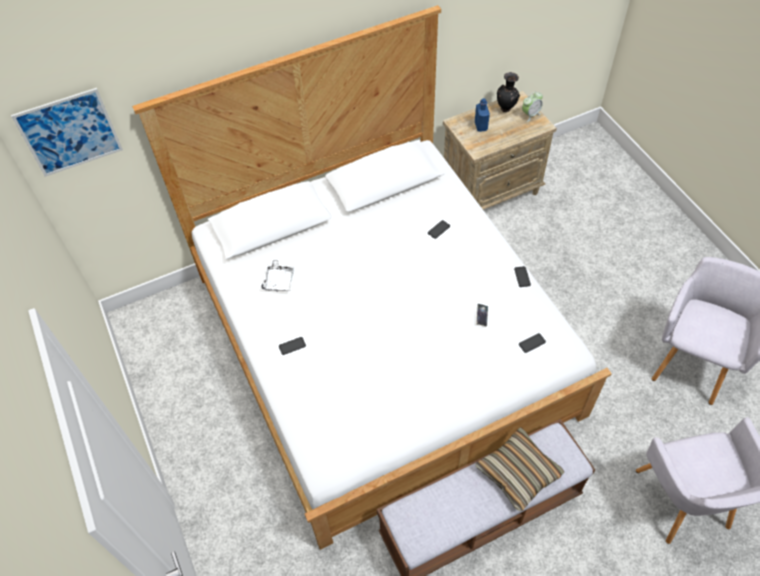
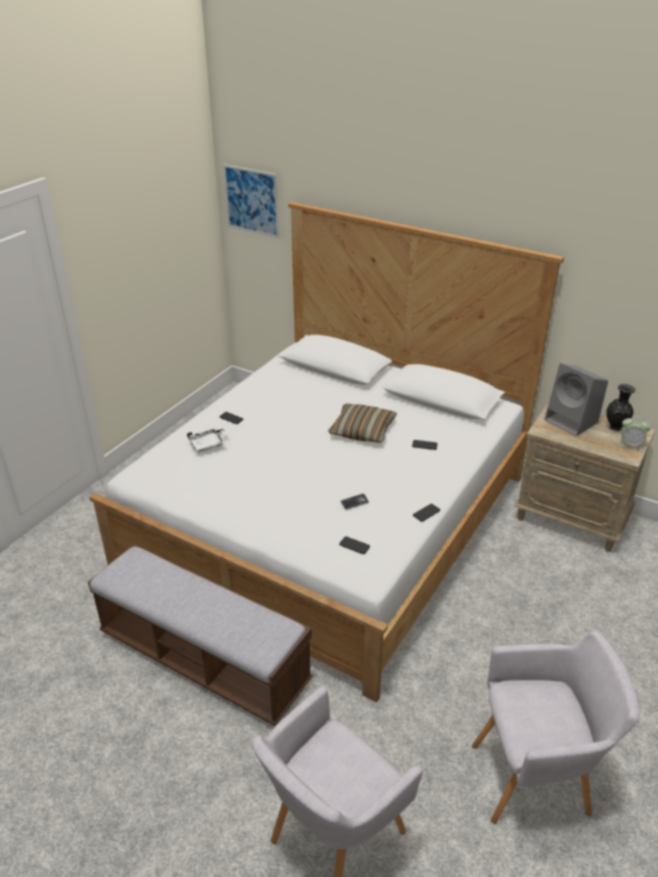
camera: 55 degrees right, 20 degrees down
white tray [261,258,295,292] -> white tray moved to [187,427,228,453]
blue bottle [475,98,490,132] -> grey speaker [544,363,608,437]
pillow [475,427,564,511] -> pillow moved to [328,404,397,443]

